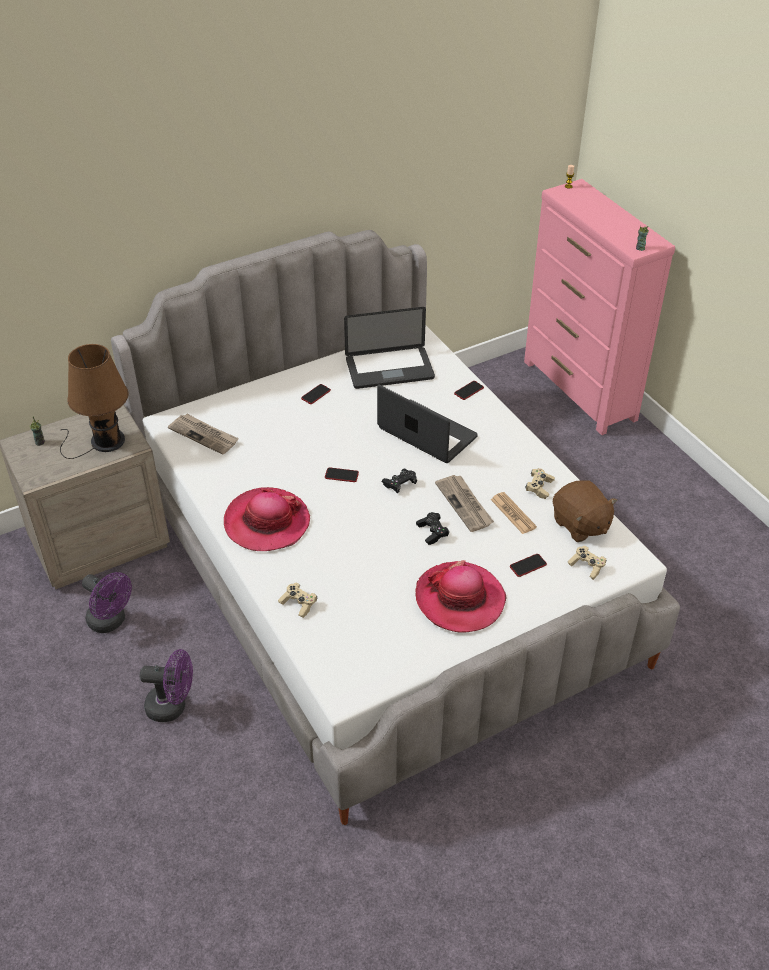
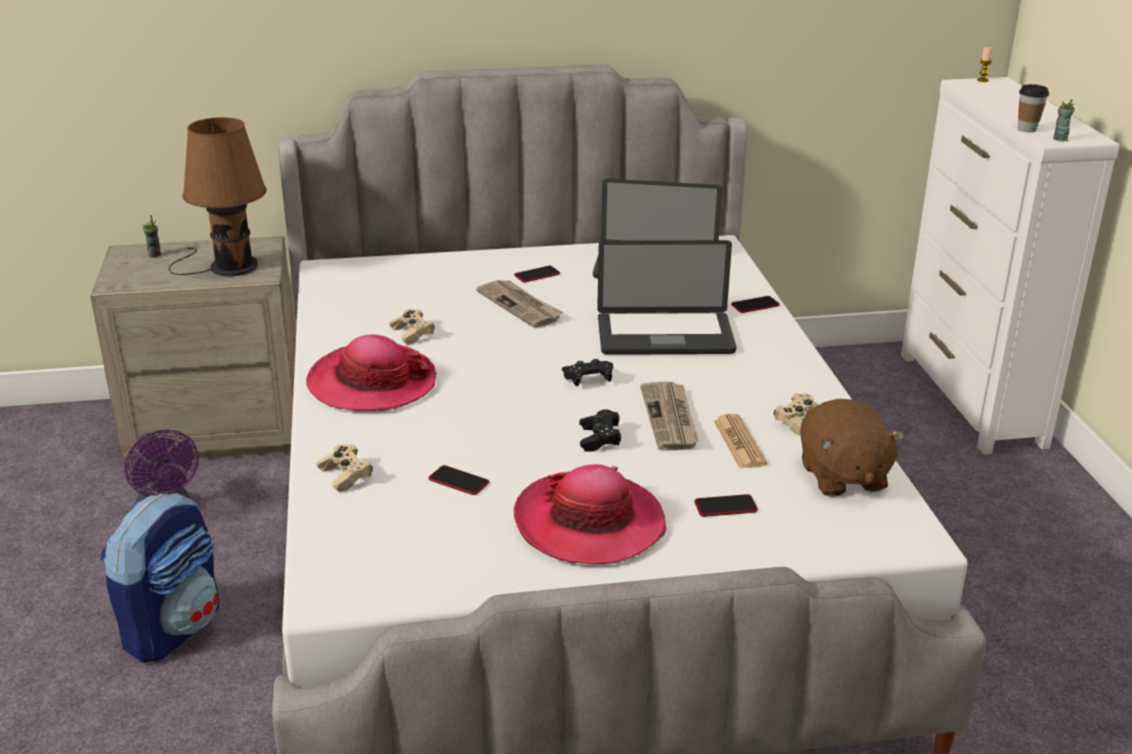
camera: 20 degrees right, 15 degrees down
purple fan [140,649,193,722] -> backpack [101,493,219,663]
newspaper [168,414,239,455] -> newspaper moved to [476,280,563,328]
phone [325,467,359,482] -> phone moved to [429,465,489,495]
laptop [377,385,478,463] -> laptop turned 120 degrees clockwise [597,240,736,355]
pink dresser [524,179,675,435] -> white dresser [901,77,1119,454]
beige game controller [568,546,607,580] -> beige game controller moved to [389,309,434,345]
none -> cup [1018,84,1049,132]

